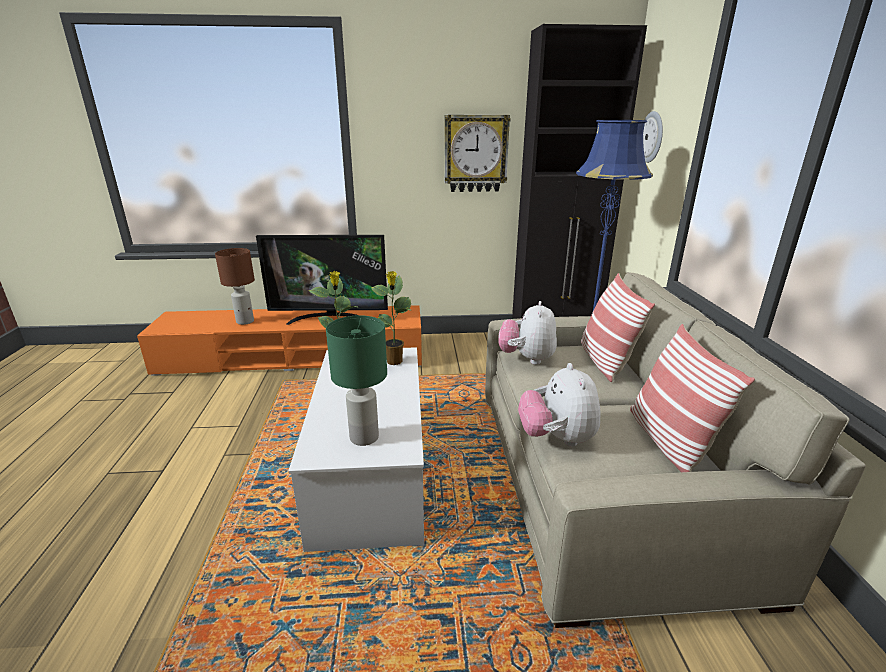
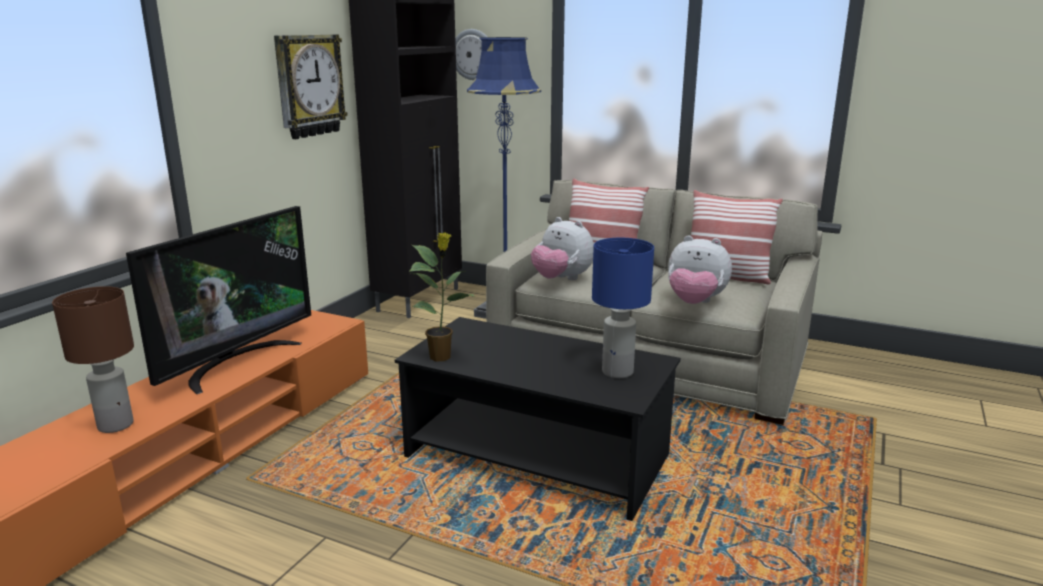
camera: 60 degrees left, 5 degrees down
white coffee table [288,347,424,552] -> black coffee table [395,317,681,521]
green table lamp [326,315,387,446] -> blue table lamp [592,238,654,378]
potted plant [371,271,411,365] -> none

